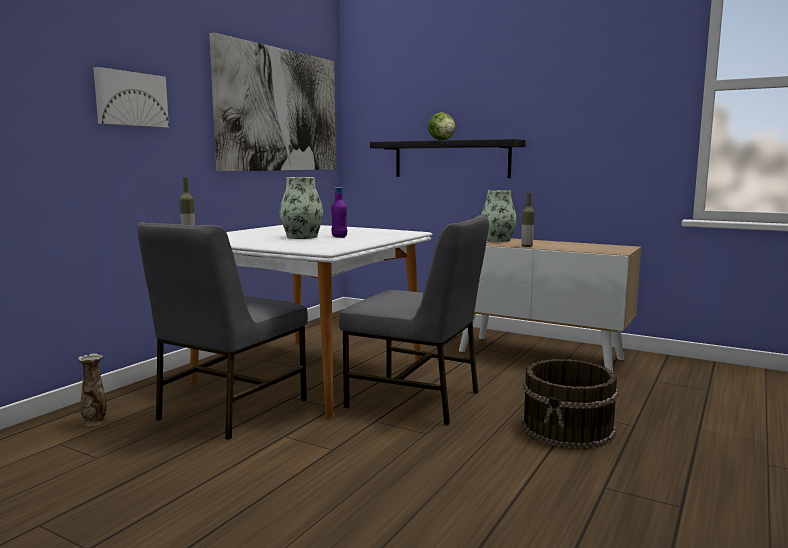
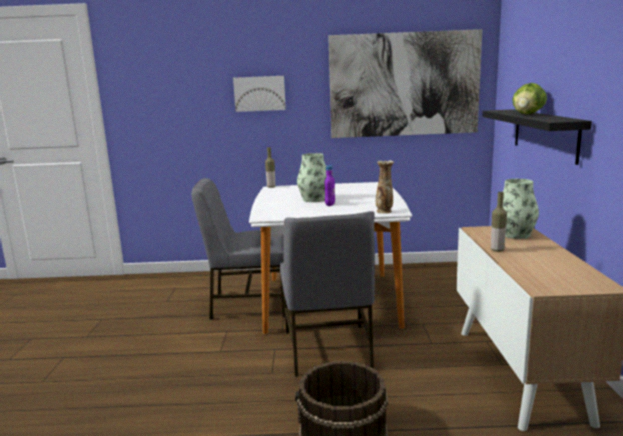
camera: 60 degrees right, 5 degrees up
vase [78,354,107,426] -> vase moved to [376,161,394,214]

